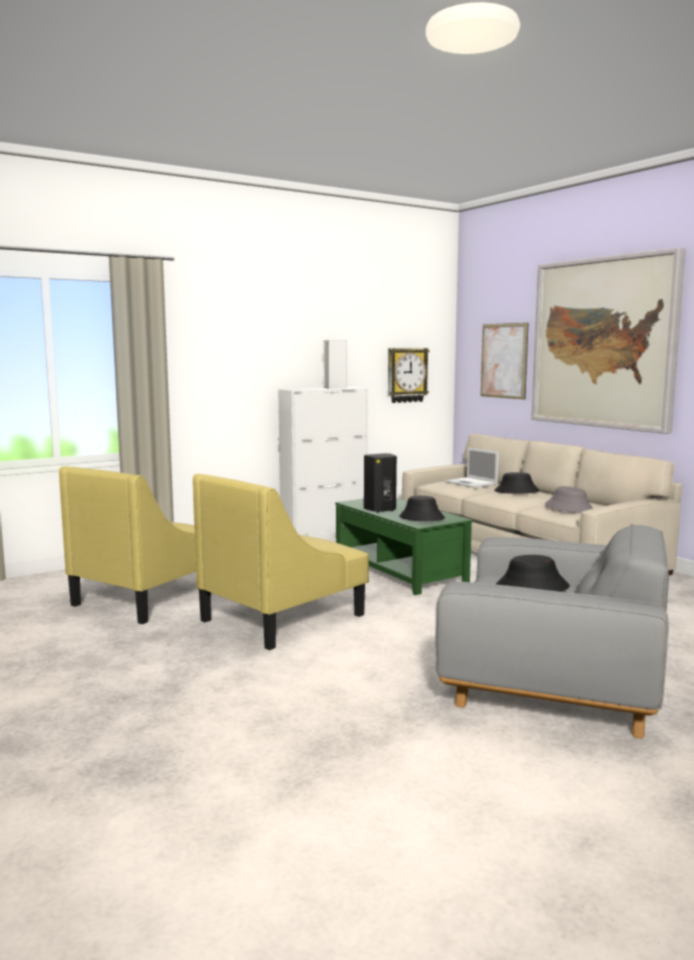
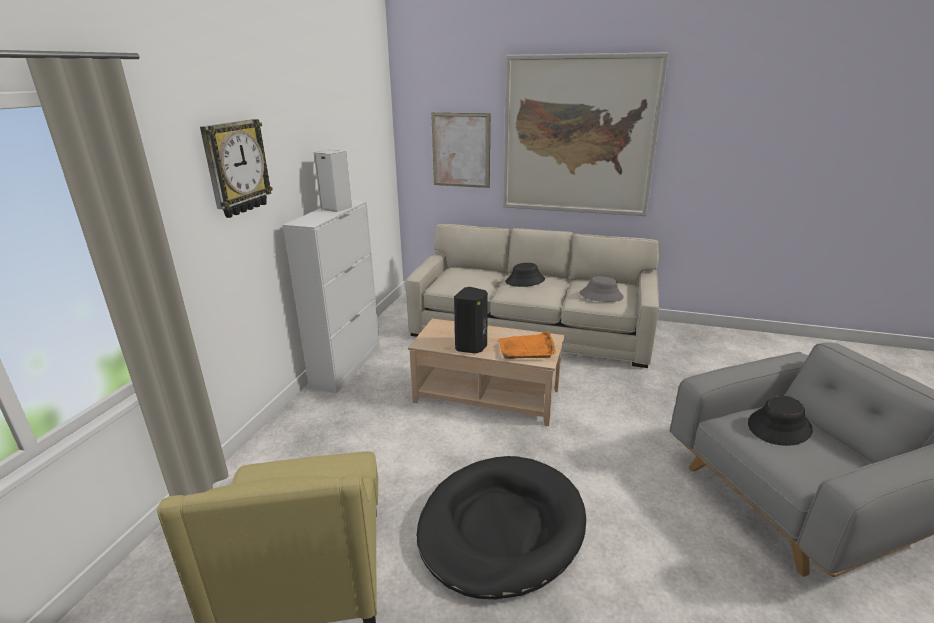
camera: 40 degrees left, 15 degrees up
yellow armchair [193,474,369,650] -> black dog bed [417,456,586,599]
green coffee table [335,498,473,595] -> beige coffee table [408,319,565,426]
wall clock [388,348,429,403] -> wall clock moved to [200,119,273,218]
black hat [399,496,445,521] -> orange tray [499,331,556,359]
laptop [445,448,499,488] -> none

